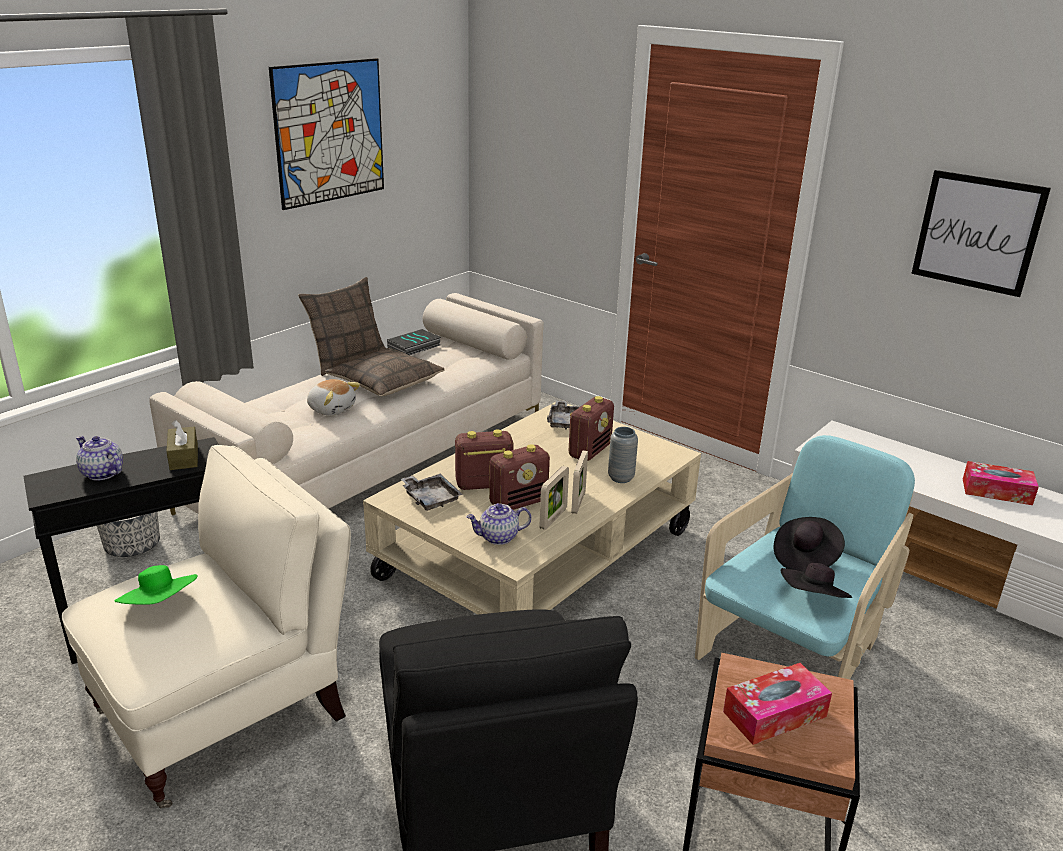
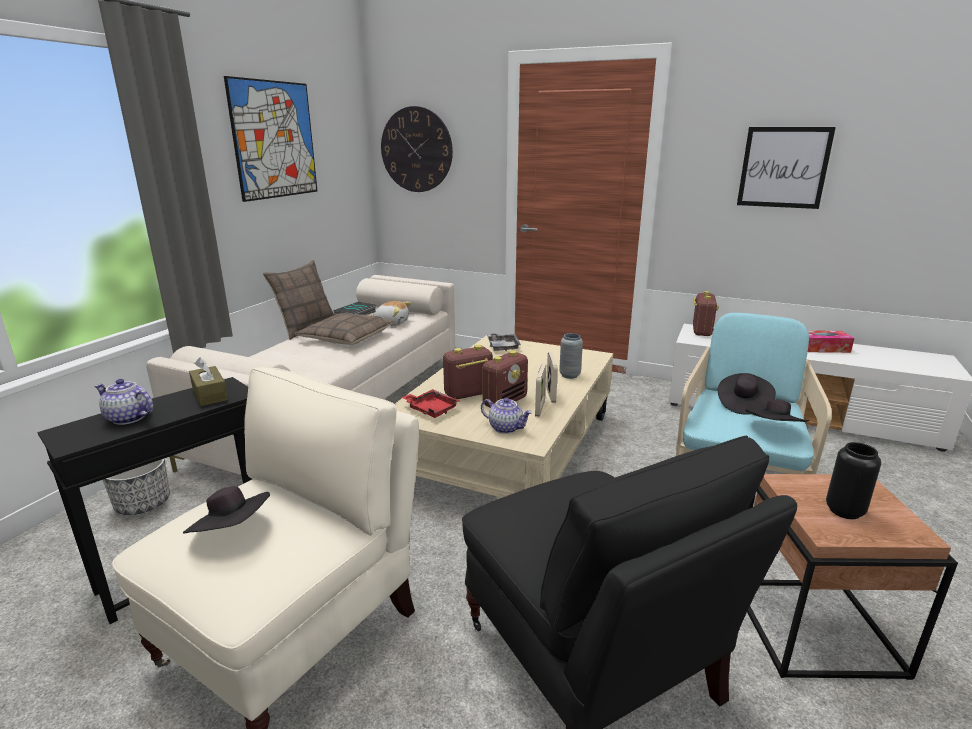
camera: 15 degrees left, 5 degrees down
green hat [115,565,198,605] -> black hat [183,486,270,534]
plush toy [307,379,360,416] -> plush toy moved to [373,301,411,326]
grey tray [401,474,463,511] -> red tray [401,389,460,418]
teapot [466,503,531,545] -> teapot turned 120 degrees counterclockwise [481,398,532,434]
radio [568,396,614,461] -> radio moved to [693,291,719,336]
tissue box [723,663,832,745] -> black vase [826,442,881,519]
none -> wall clock [381,106,453,192]

